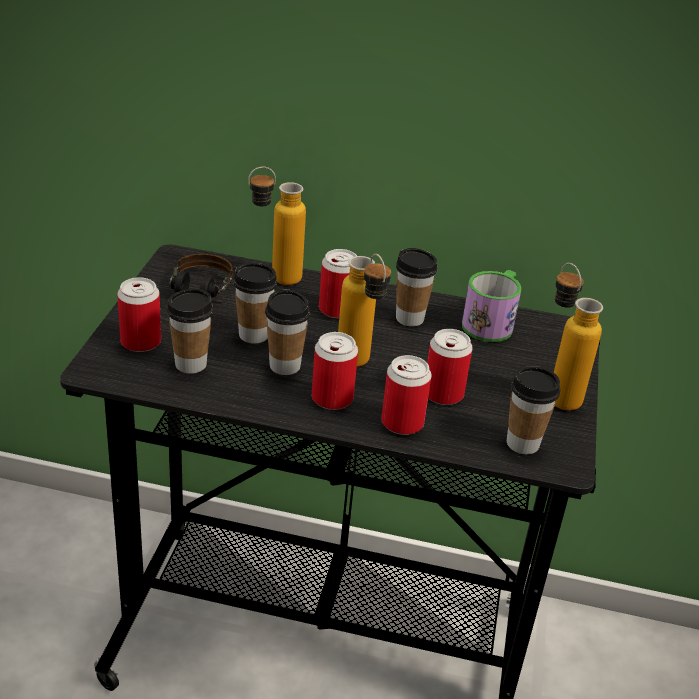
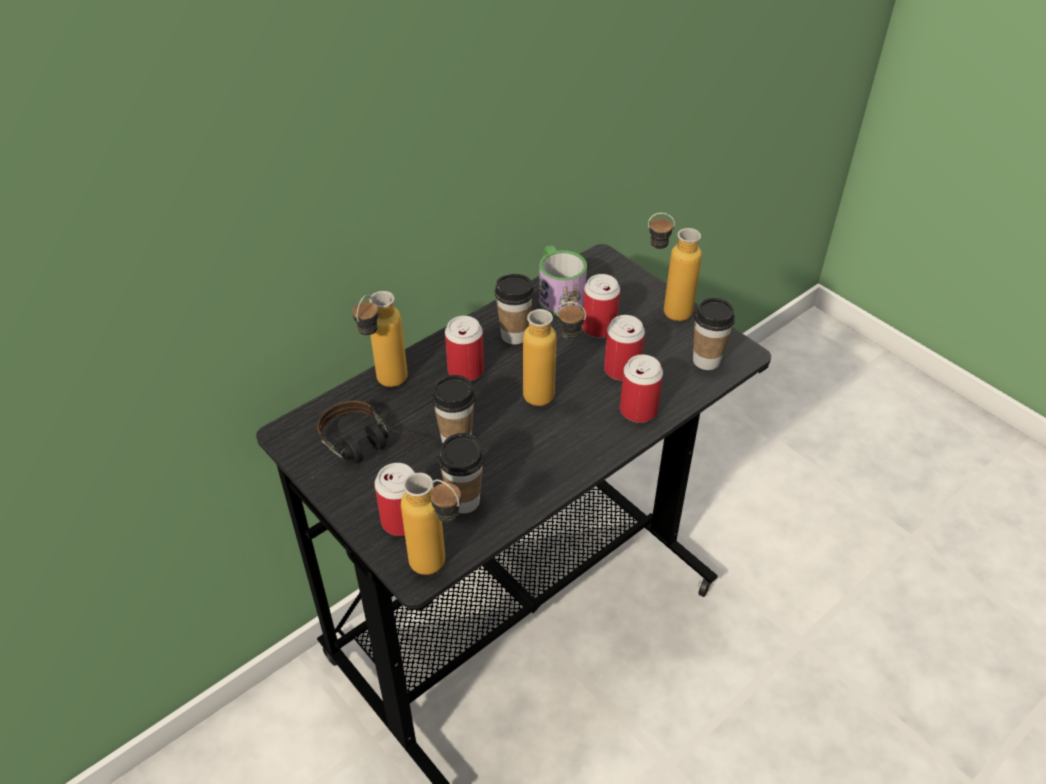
camera: 50 degrees left, 10 degrees up
cup [265,290,310,375] -> none
can [312,332,358,410] -> can moved to [582,274,620,338]
none -> bottle [401,472,461,575]

